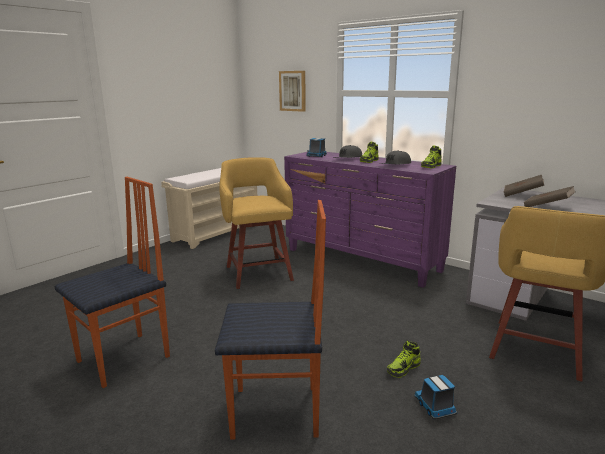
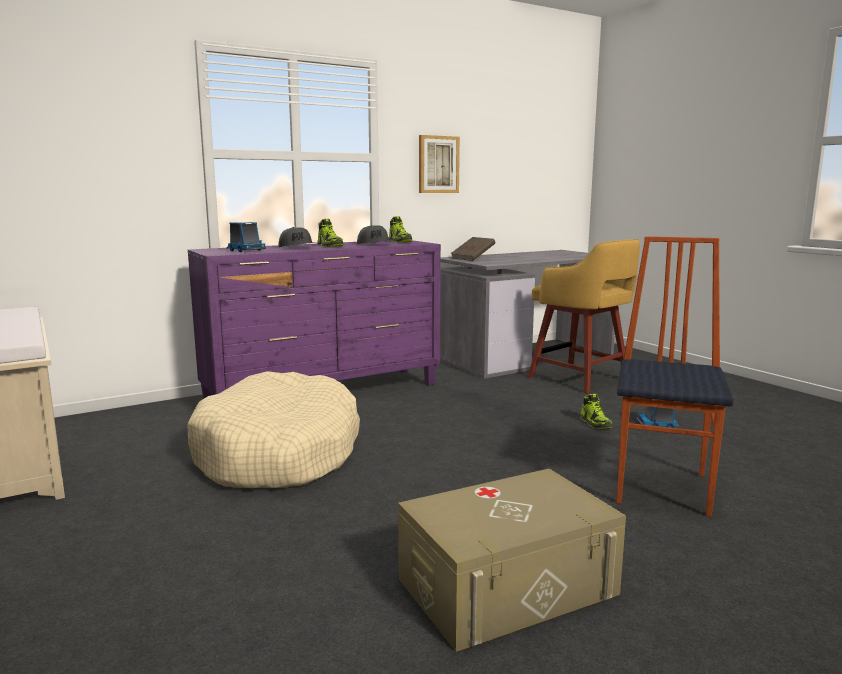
camera: 70 degrees left, 5 degrees down
chair [54,177,170,388] -> beige storage box [398,469,626,652]
yellow stool [219,157,294,289] -> beige dog bed [187,371,360,488]
picture [279,71,306,112] -> picture moved to [419,135,460,193]
brown book [524,186,576,207] -> none

